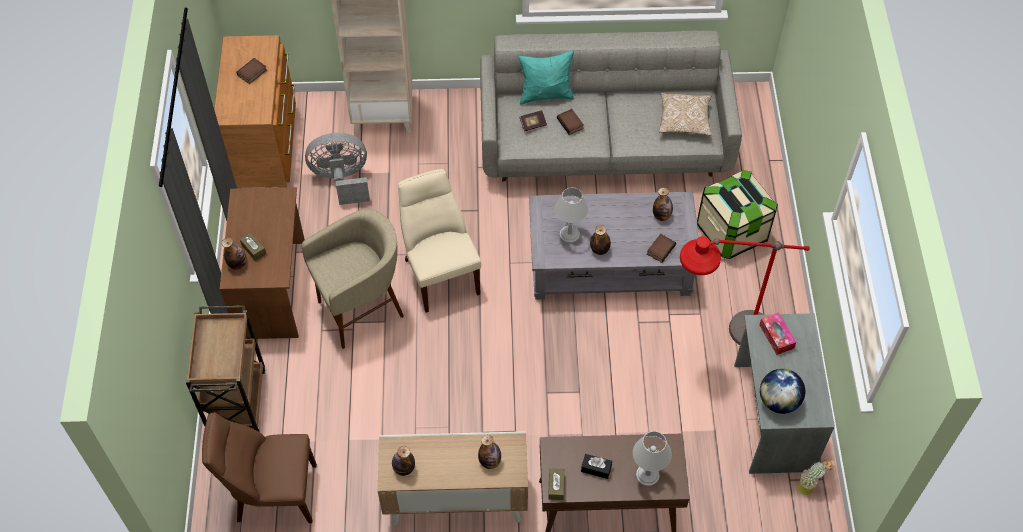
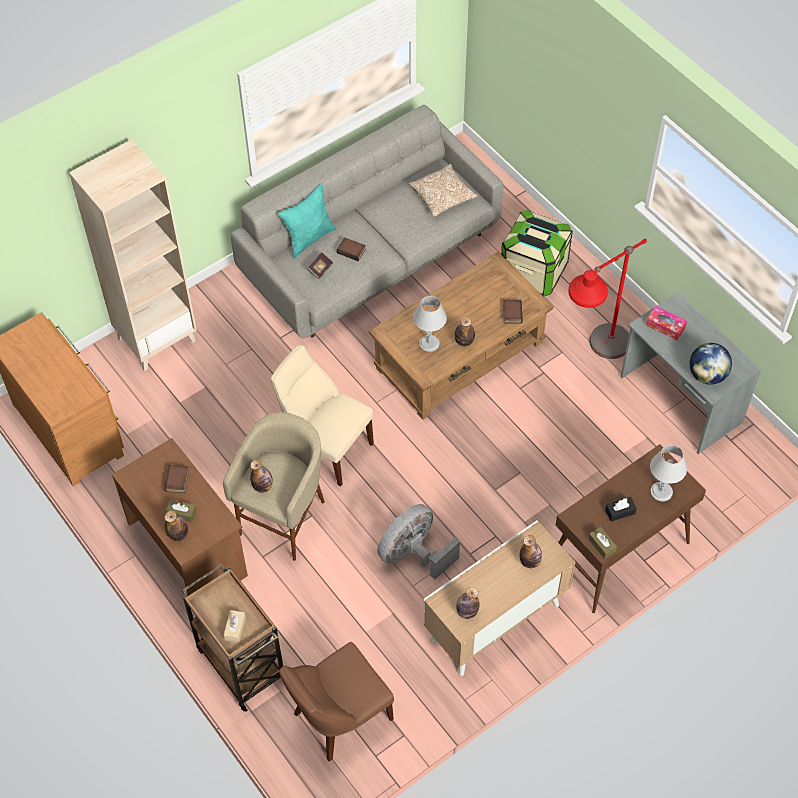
camera: 35 degrees left, 0 degrees up
book [236,58,267,84] -> book moved to [164,465,189,493]
grey fan [305,133,370,205] -> grey fan moved to [377,504,460,580]
grey coffee table [529,192,699,299] -> brown coffee table [369,252,554,420]
bottle [653,188,673,221] -> bottle moved to [250,460,273,493]
potted plant [797,460,834,495] -> none
none -> beige tissue box [224,610,246,643]

